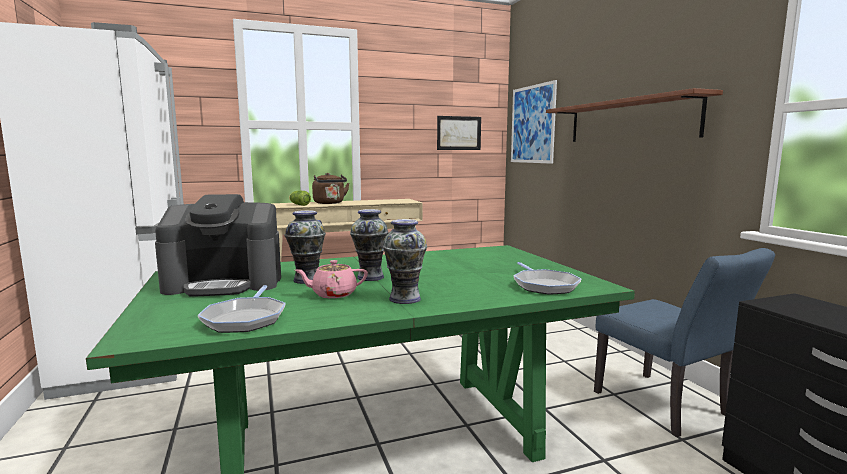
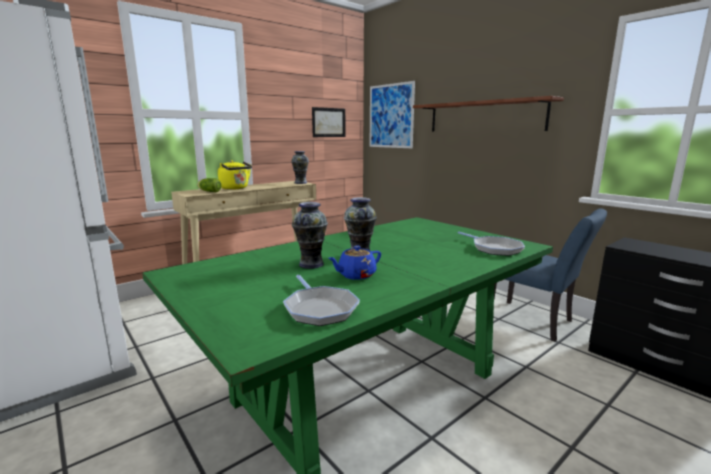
camera: 20 degrees left, 5 degrees up
coffee machine [155,194,281,297] -> none
pink teapot [295,260,368,298] -> blue teapot [328,246,381,280]
brown kettle [312,173,349,204] -> yellow kettle [218,160,252,190]
vase [383,219,427,304] -> vase moved to [291,151,309,184]

